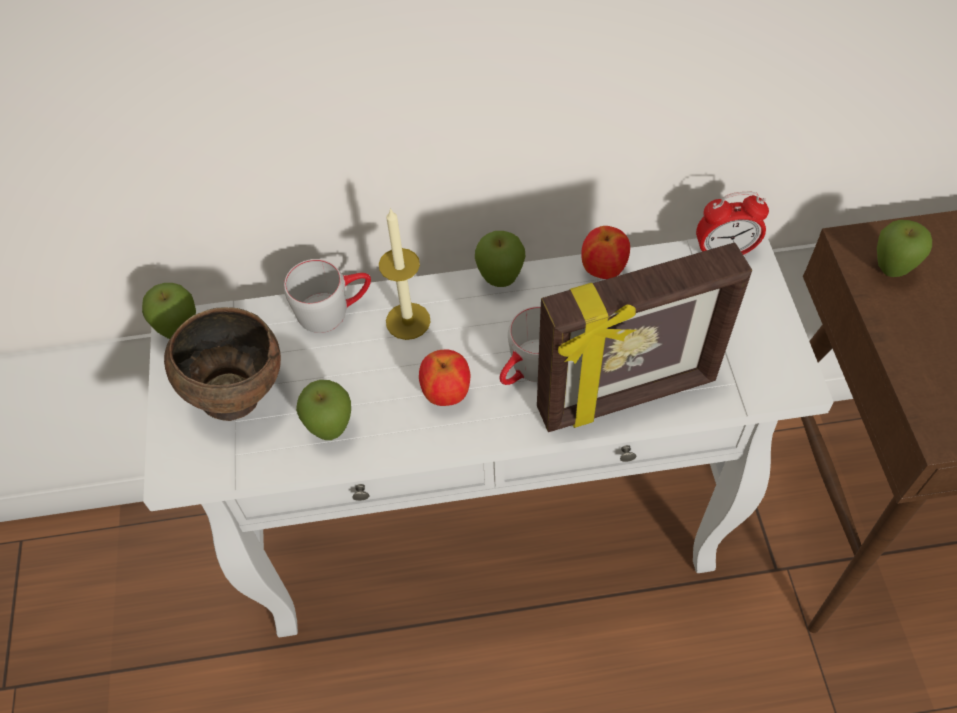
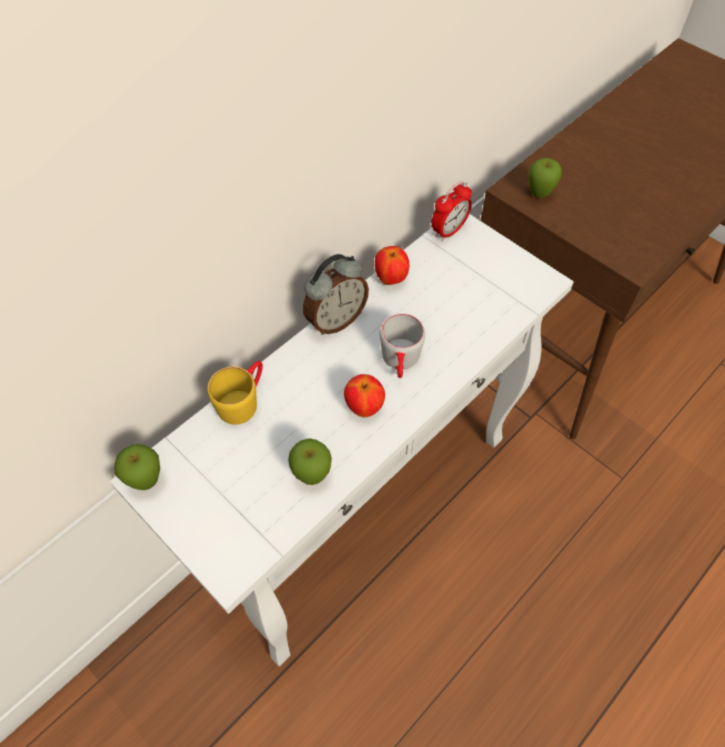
camera: 40 degrees left, 0 degrees up
brown bowl [164,307,281,421] -> none
grey mug [284,259,371,333] -> yellow mug [207,361,263,425]
candle [379,208,431,340] -> none
apple [475,231,525,287] -> alarm clock [303,254,369,335]
picture frame [537,243,752,432] -> none

